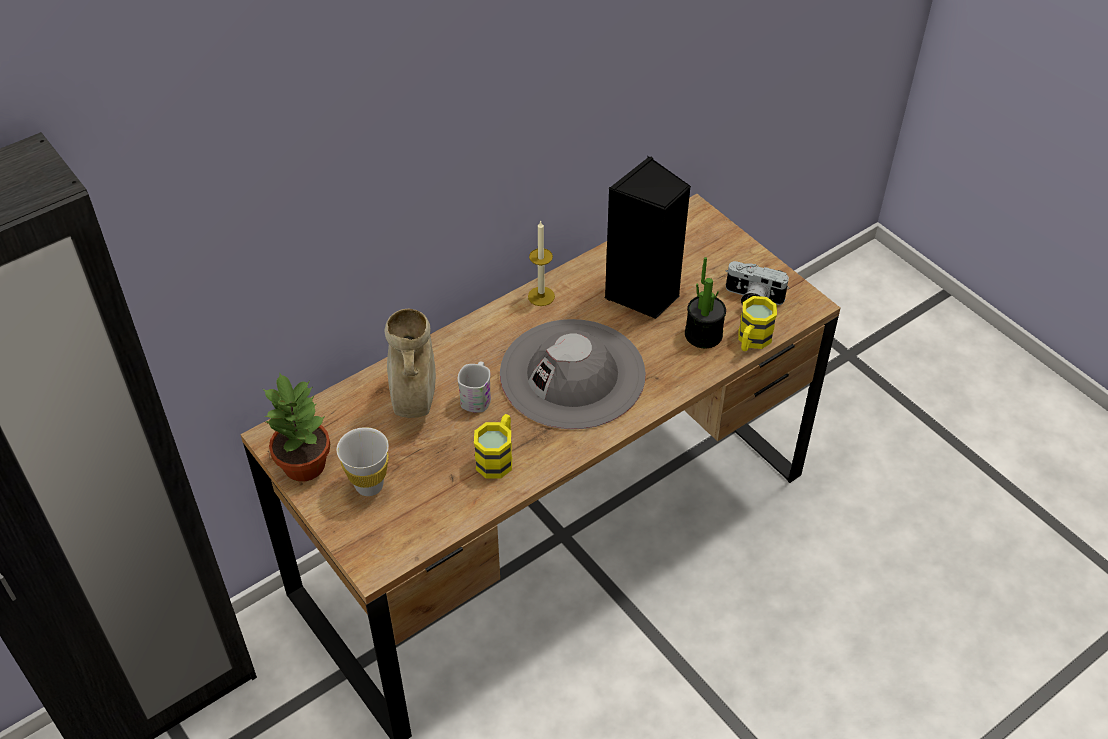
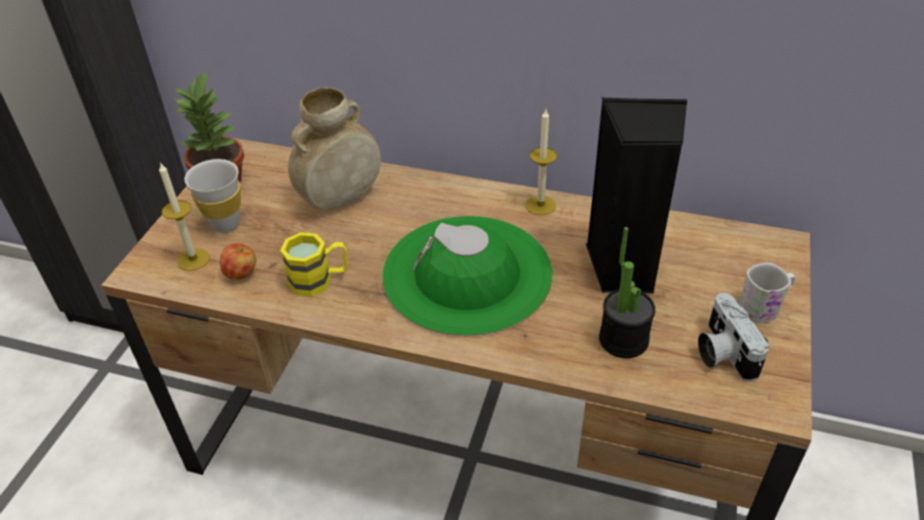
camera: 55 degrees right, 5 degrees down
white mug [458,361,491,412] -> white mug moved to [738,263,795,324]
grey hat [500,319,646,430] -> green hat [383,216,552,336]
yellow mug [738,296,777,351] -> none
none -> candle [159,162,210,271]
none -> apple [220,243,256,280]

